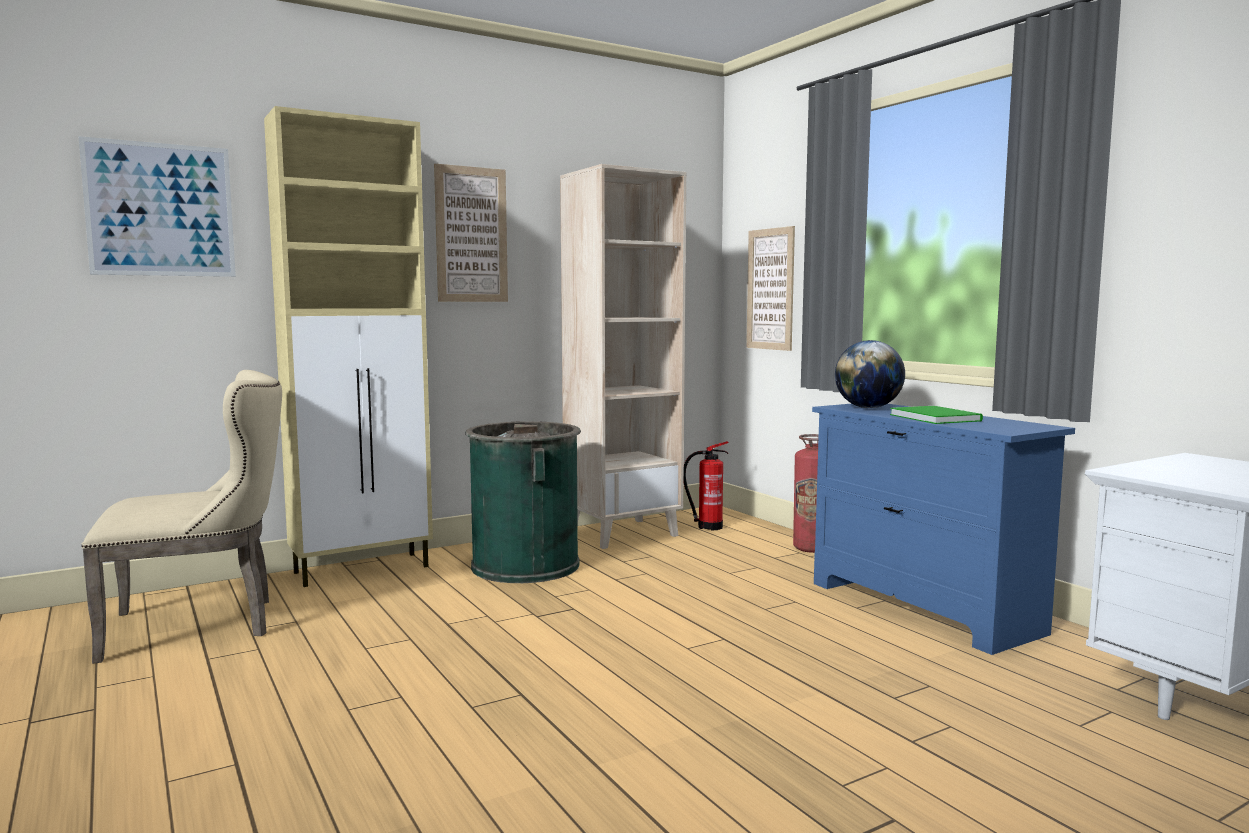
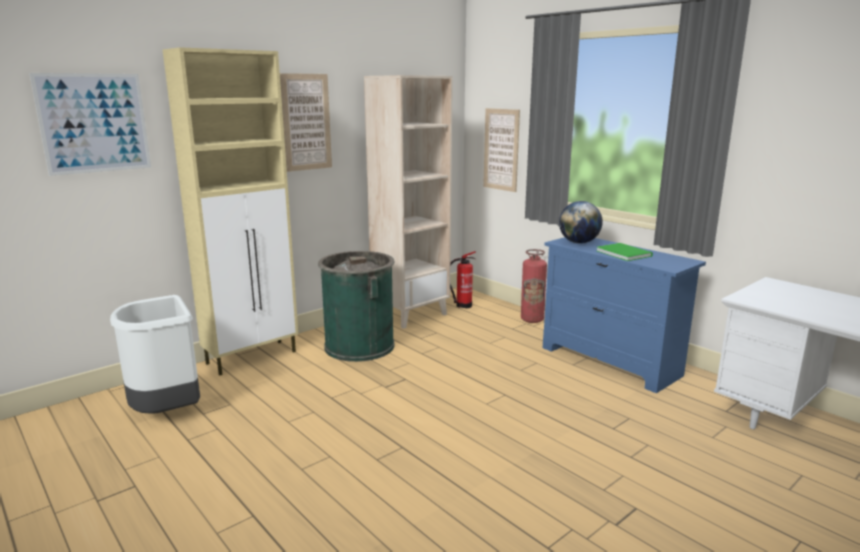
camera: 10 degrees left, 10 degrees up
beige chair [81,370,282,664] -> white trash can [110,295,200,413]

